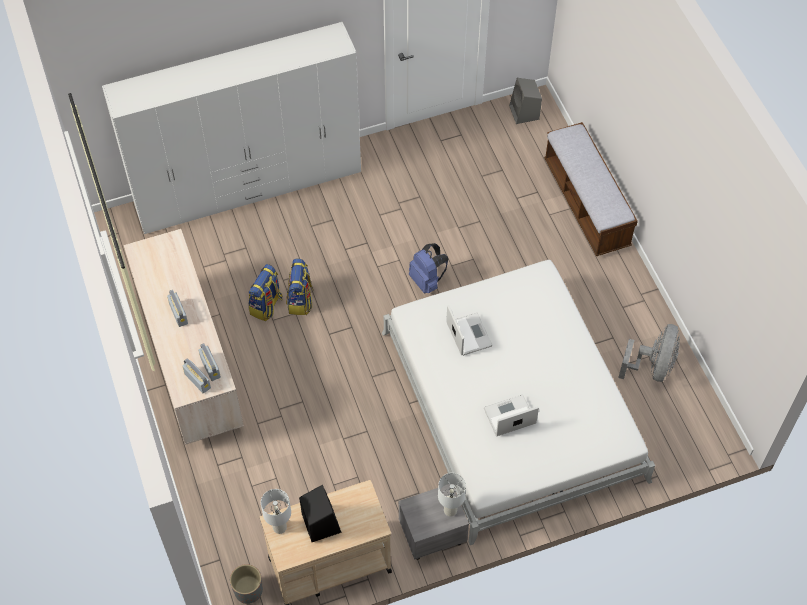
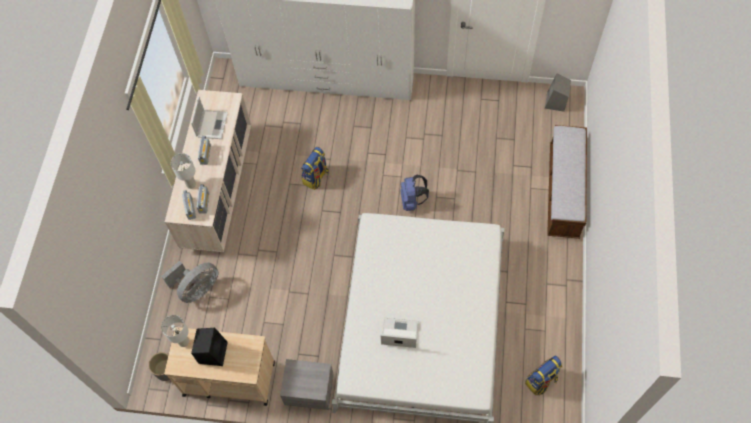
camera: 30 degrees right, 5 degrees up
backpack [248,264,283,321] -> backpack moved to [525,356,562,395]
white table lamp [438,473,466,517] -> white table lamp moved to [171,153,196,189]
laptop [446,305,493,356] -> laptop moved to [191,96,228,139]
grey fan [618,324,680,382] -> grey fan moved to [162,261,218,303]

